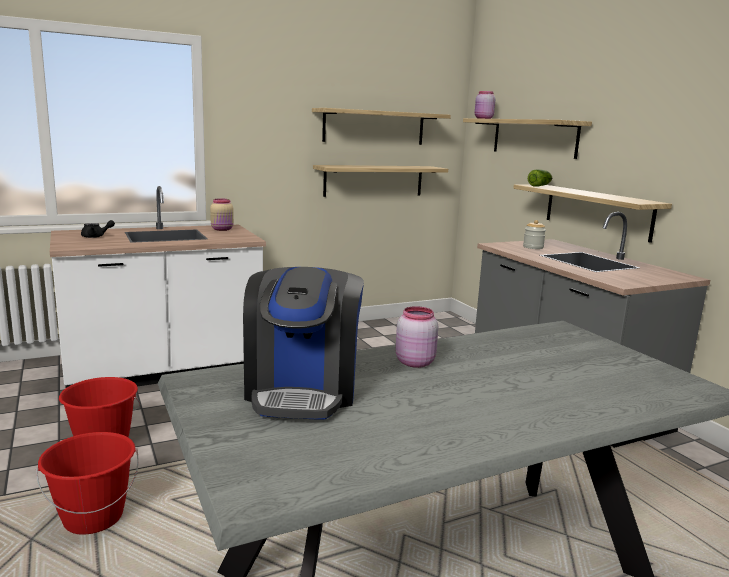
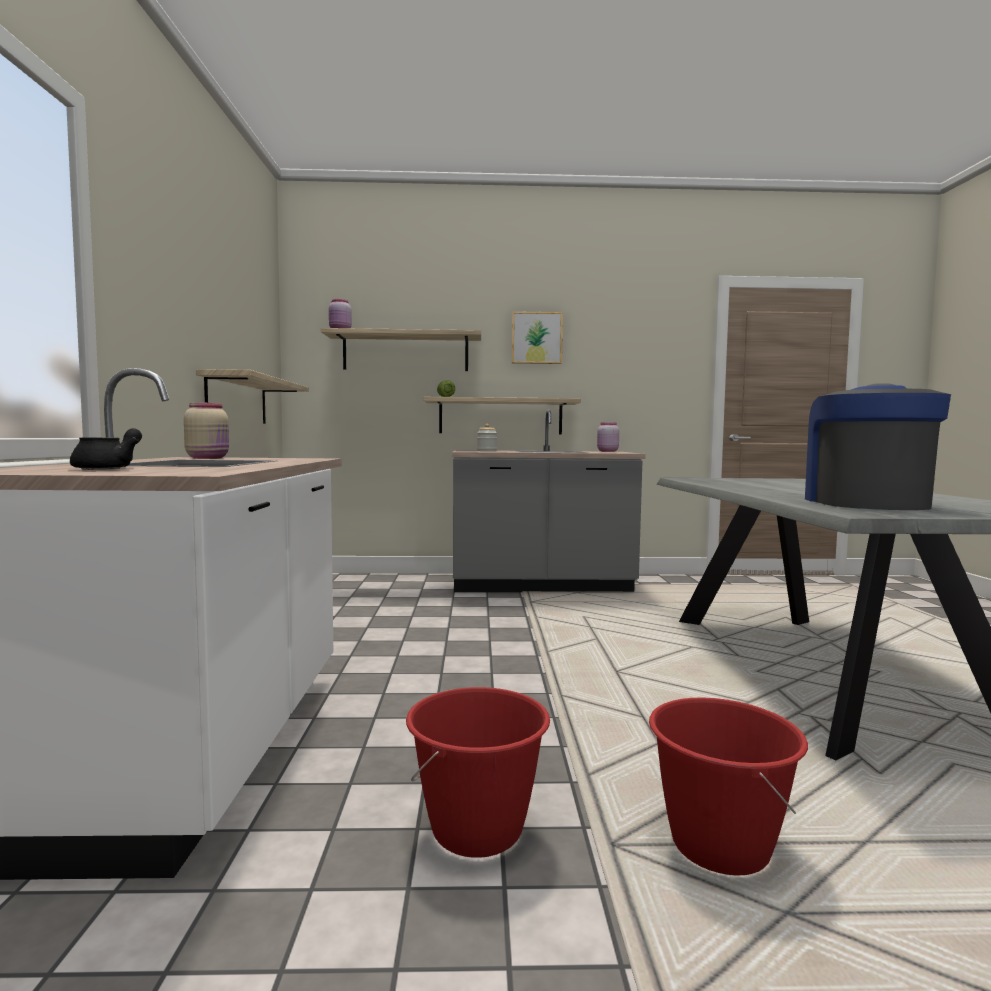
camera: 65 degrees left, 10 degrees down
coffee machine [243,267,364,420] -> coffee machine turned 105 degrees counterclockwise [805,383,951,510]
shelf [312,108,451,145] -> none
pink jar [395,306,438,368] -> pink jar moved to [597,422,619,452]
none -> picture [512,311,563,364]

